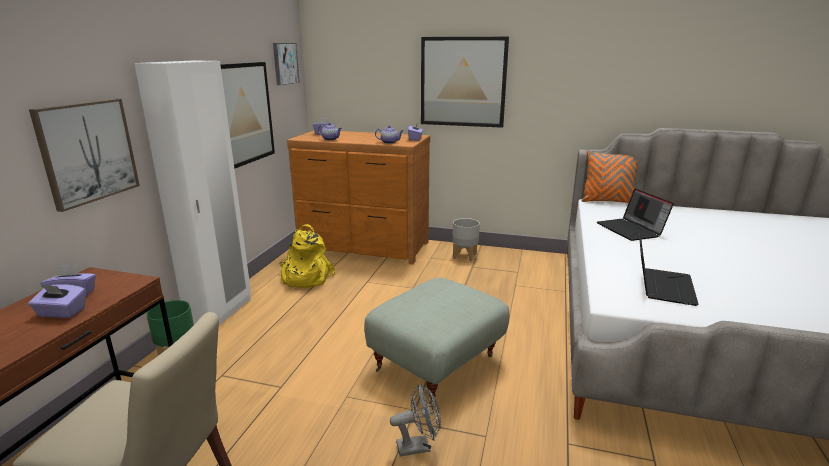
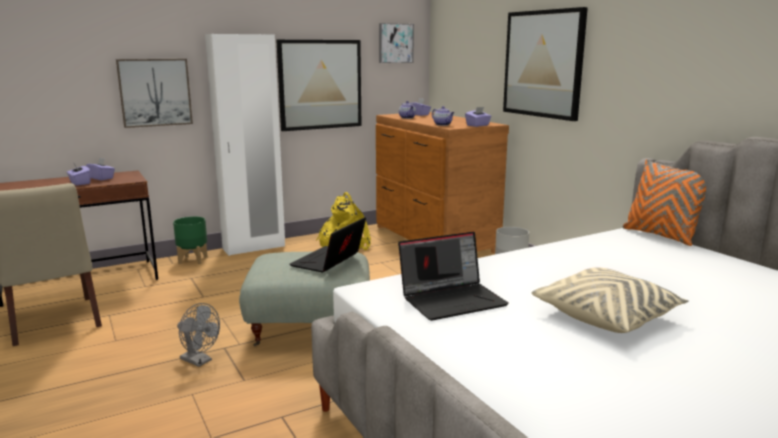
camera: 45 degrees right, 5 degrees down
laptop [597,189,674,241] -> laptop moved to [289,217,366,272]
none -> beige pillow [532,267,689,333]

